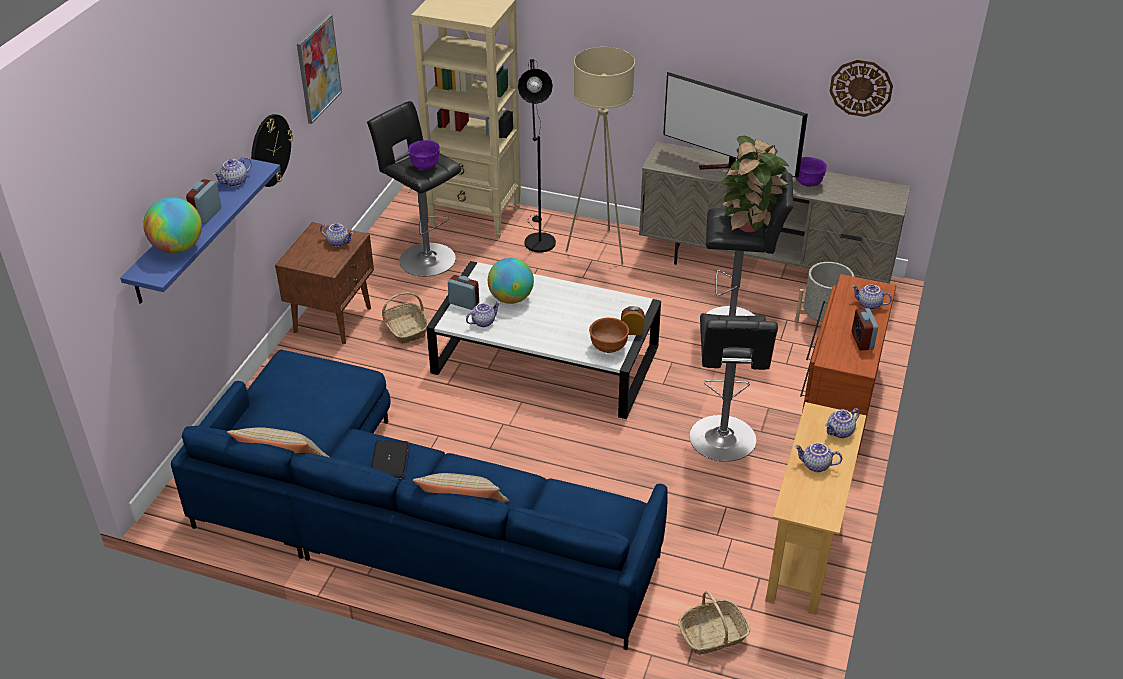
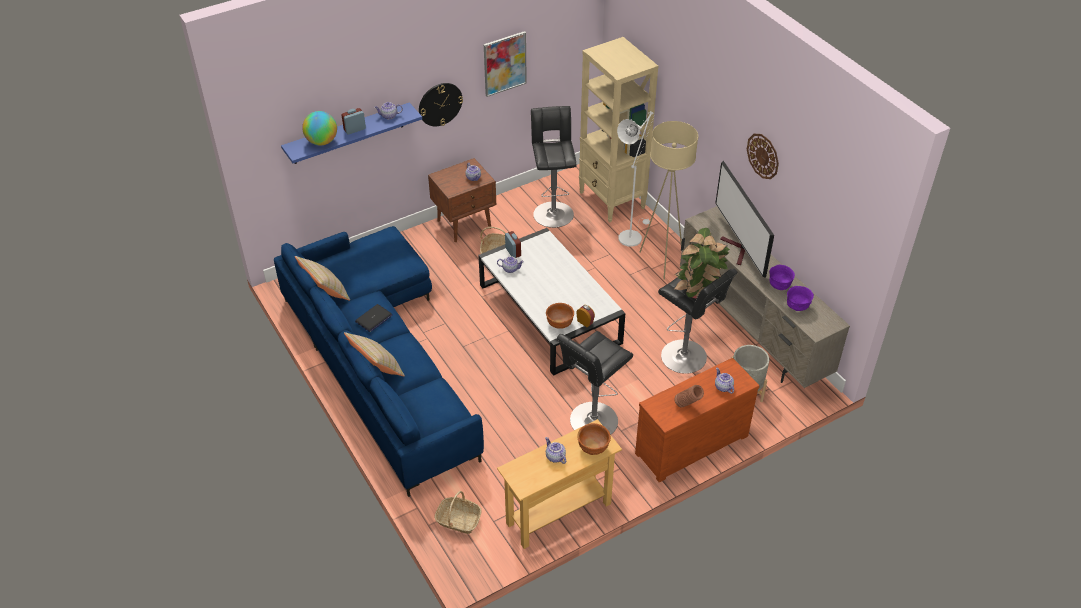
camera: 40 degrees right, 5 degrees up
purple bowl [408,140,440,169] -> purple bowl moved to [787,286,814,311]
globe [488,258,534,304] -> none
black floor lamp [518,59,556,253] -> white floor lamp [617,111,654,247]
teapot [825,408,860,438] -> brown bowl [577,423,611,455]
wall clock [830,60,893,117] -> wall clock moved to [747,134,779,179]
alarm clock [852,308,878,350] -> brown vase [675,385,704,408]

